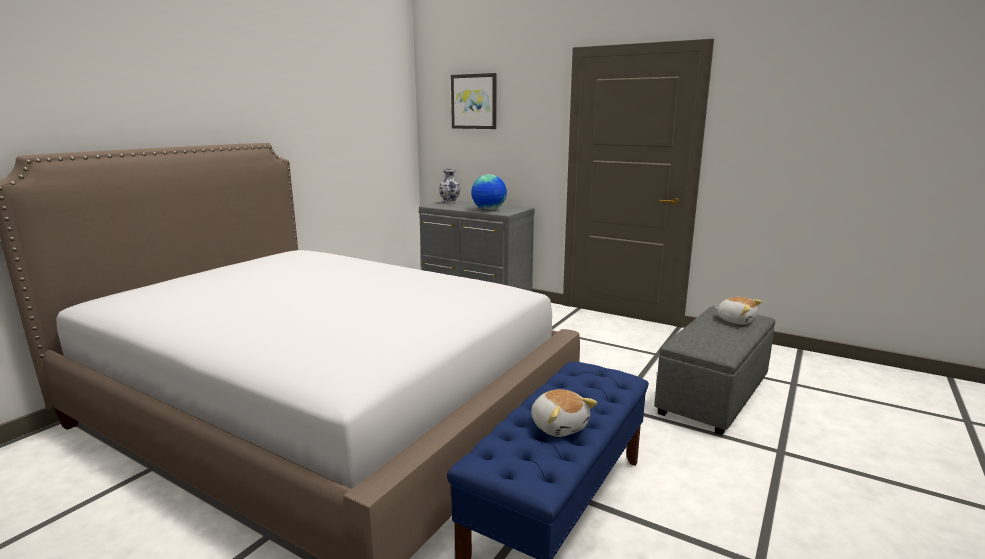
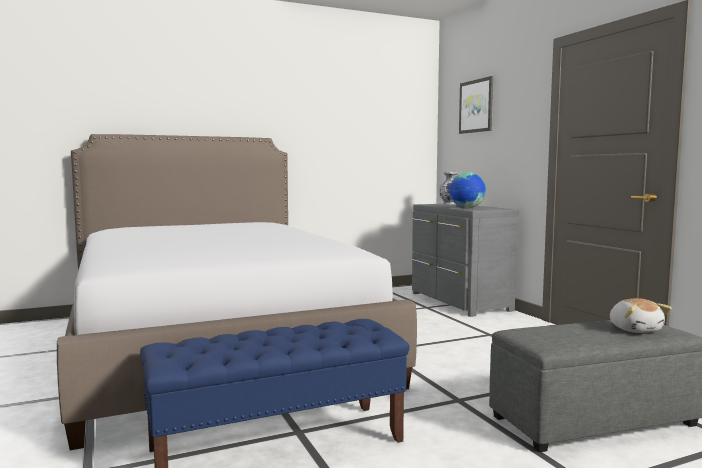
camera: 35 degrees right, 10 degrees down
plush toy [531,389,597,437] -> none

